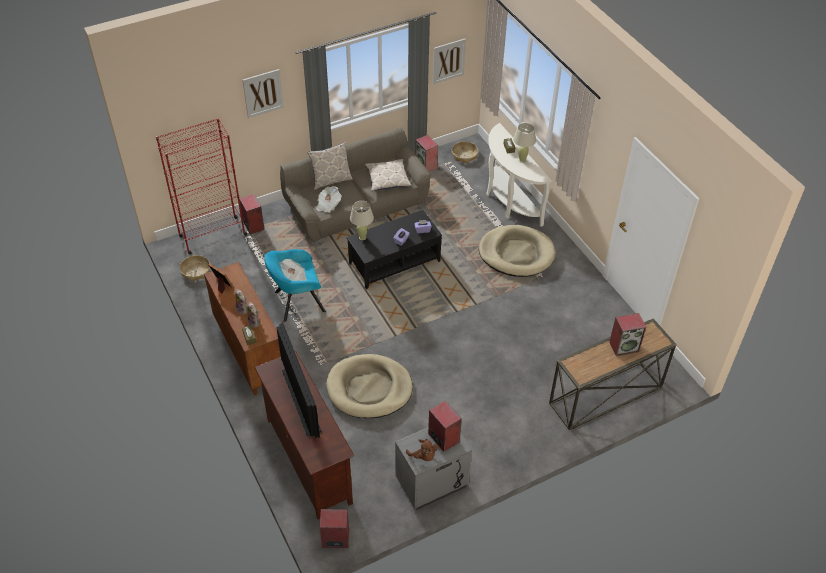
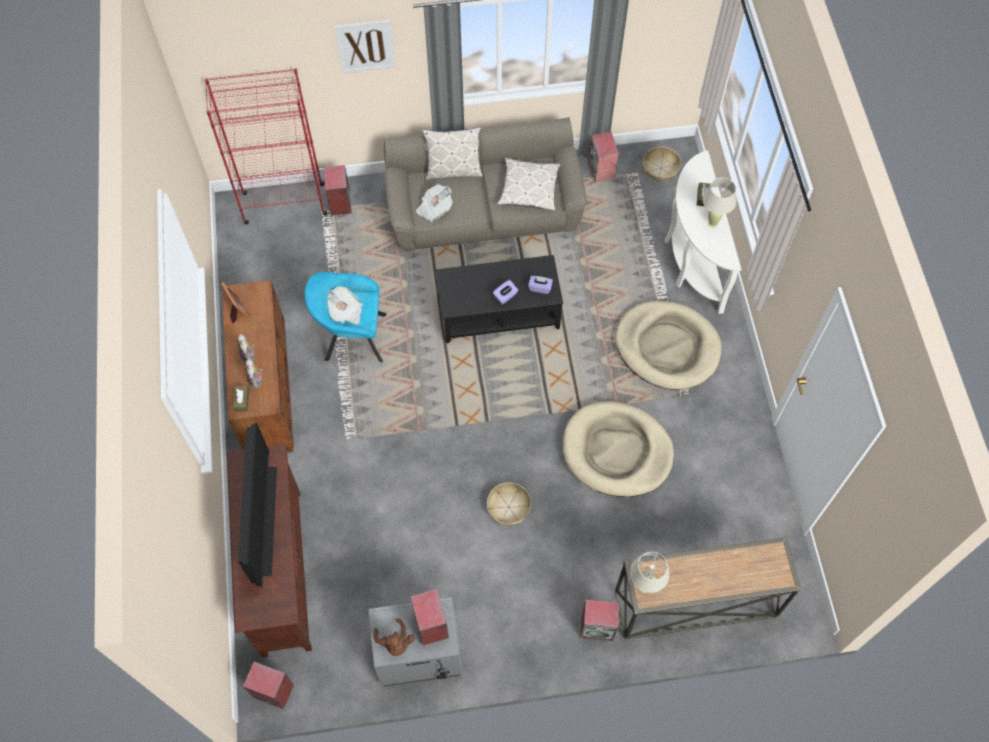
camera: 20 degrees right, 15 degrees up
basket [180,255,210,282] -> basket moved to [487,482,531,525]
beige dog bed [326,354,413,418] -> beige dog bed moved to [563,401,674,497]
beige table lamp [350,201,374,240] -> beige table lamp moved to [630,552,670,593]
picture [433,39,466,84] -> none
speaker [609,313,646,356] -> speaker moved to [580,599,619,641]

